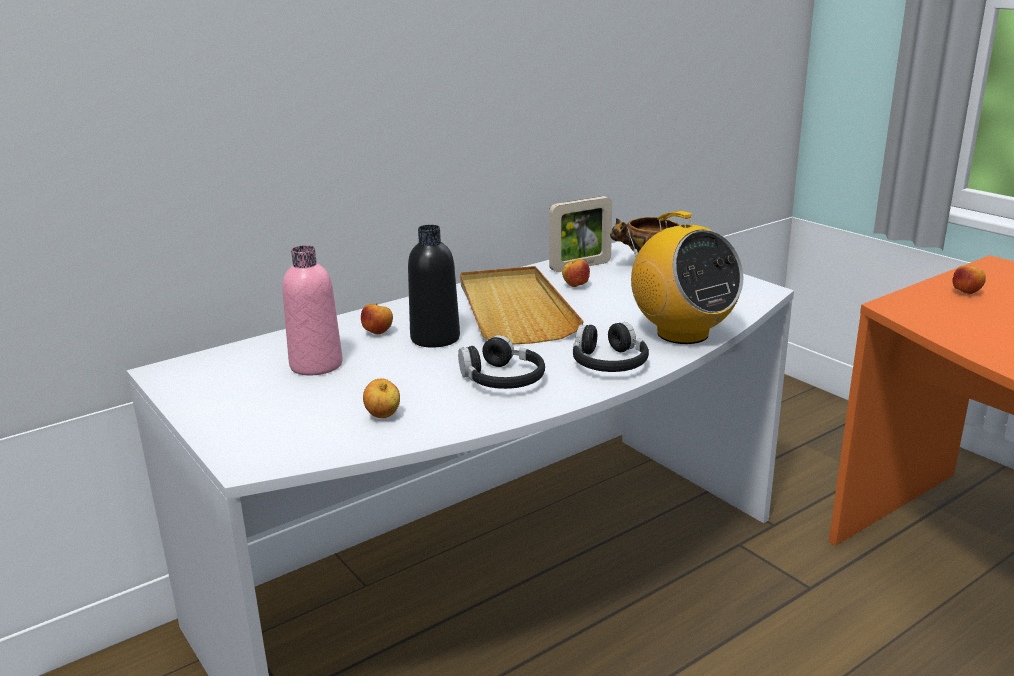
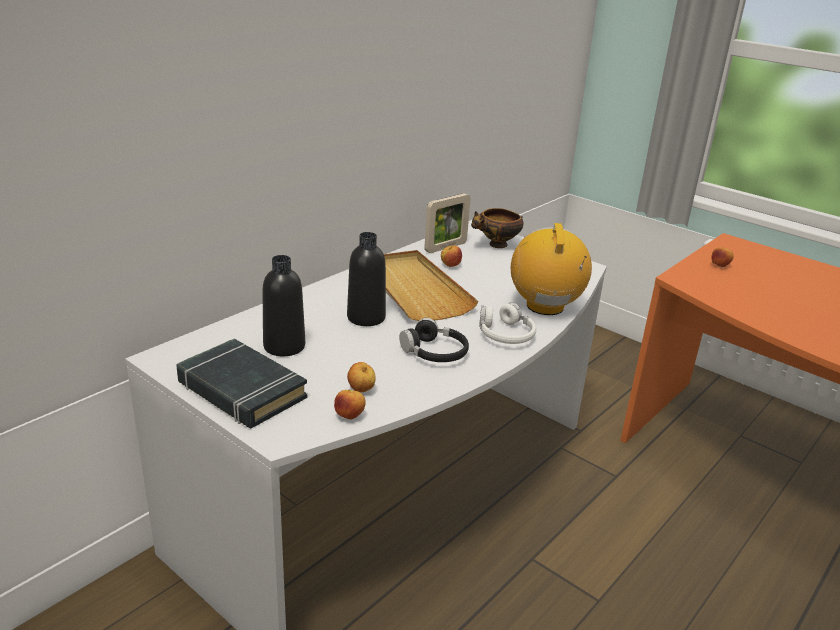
camera: 15 degrees left, 5 degrees up
pink bottle [283,245,343,375] -> black bottle [262,255,305,356]
apple [361,303,393,335] -> apple moved to [334,389,366,420]
black headphones [573,322,649,372] -> white headphones [479,302,536,344]
radio [627,211,743,344] -> radio turned 135 degrees counterclockwise [511,223,592,315]
none -> black book [176,339,307,428]

